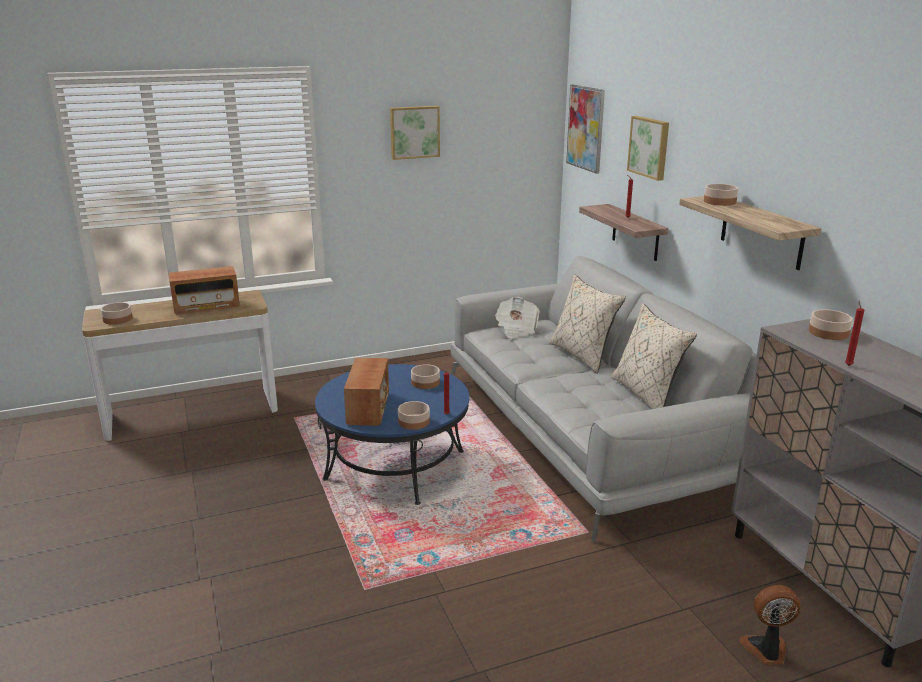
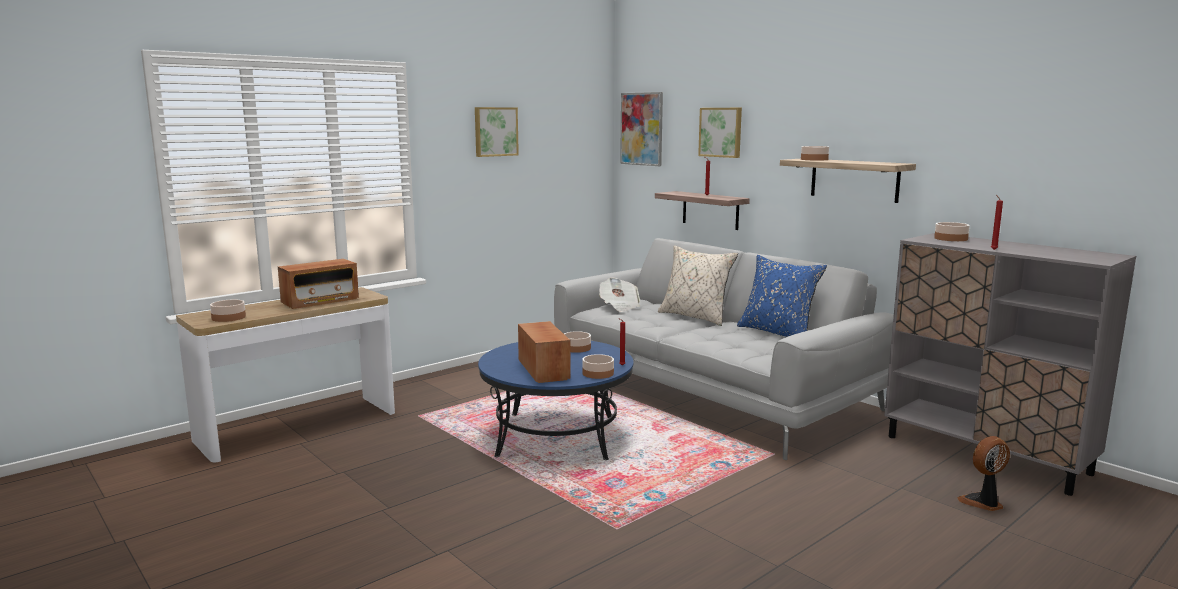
camera: 20 degrees left, 10 degrees down
beige pillow [611,303,697,409] -> blue pillow [737,255,827,337]

